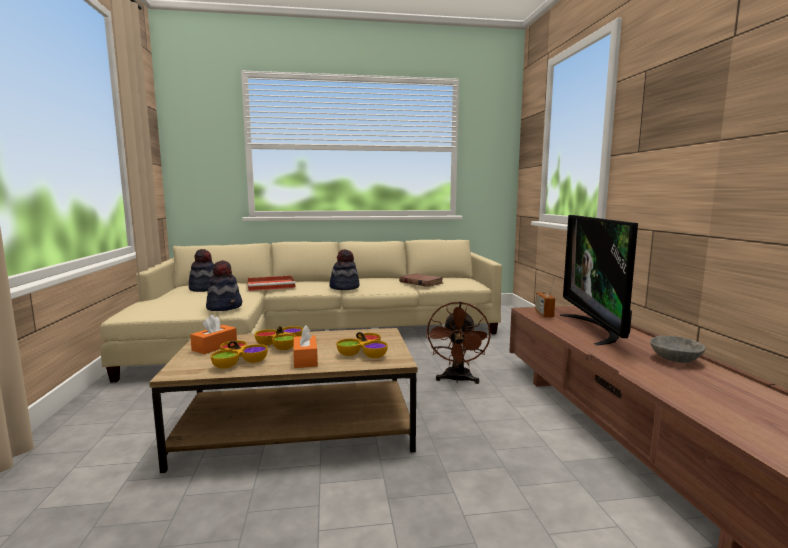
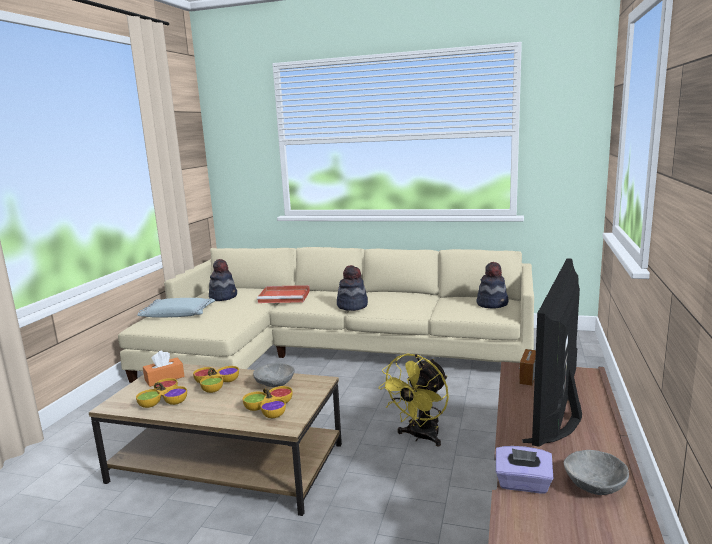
camera: 25 degrees right, 5 degrees up
hat [206,260,242,311] -> hat moved to [476,262,509,309]
orange tissue box [293,325,318,368] -> none
brown book [399,273,444,287] -> none
brown fan [426,302,491,384] -> yellow fan [378,354,449,446]
none -> blue pillow [137,298,215,318]
none -> grey bowl [253,363,295,387]
none -> purple tissue box [496,446,553,494]

